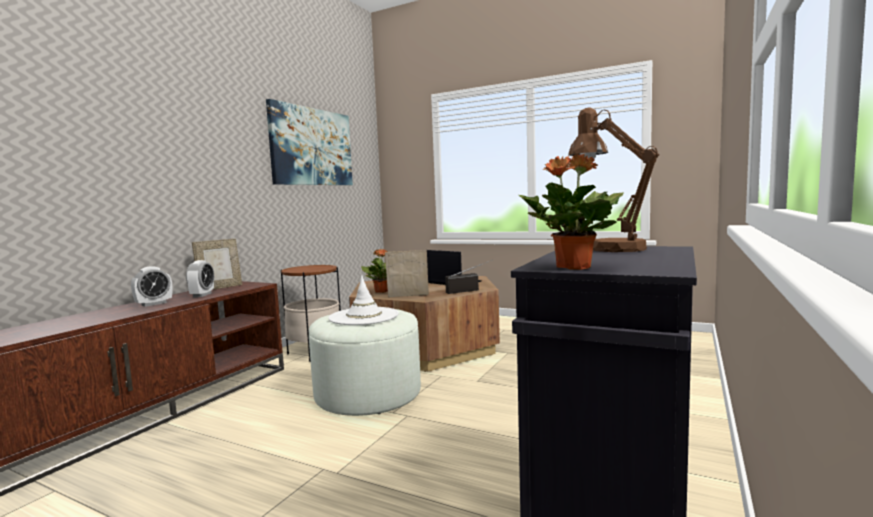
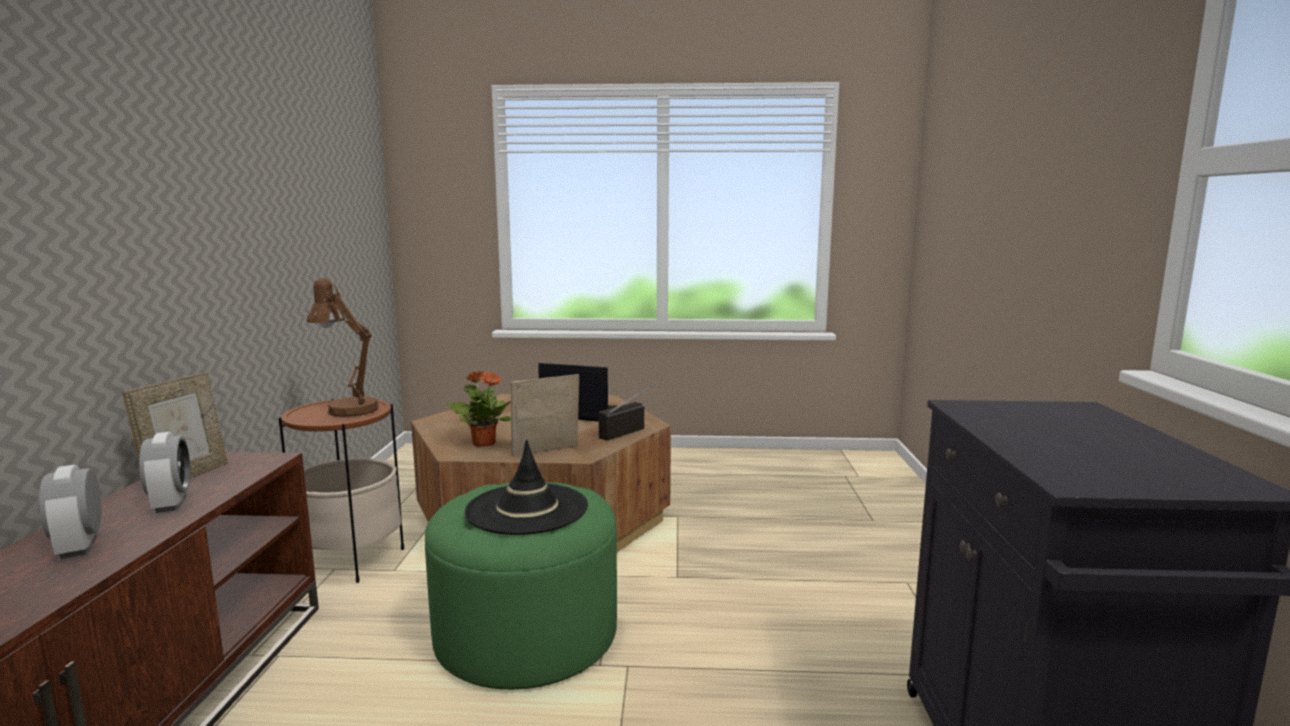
camera: 25 degrees left, 5 degrees up
alarm clock [131,266,172,307] -> alarm clock turned 135 degrees clockwise [39,465,101,559]
picture [266,99,353,185] -> none
white ottoman [309,309,421,416] -> green ottoman [425,482,617,690]
white hat [328,275,399,325] -> black hat [465,440,588,535]
potted plant [519,154,624,270] -> none
brown table lamp [568,108,659,252] -> brown table lamp moved to [307,278,379,417]

